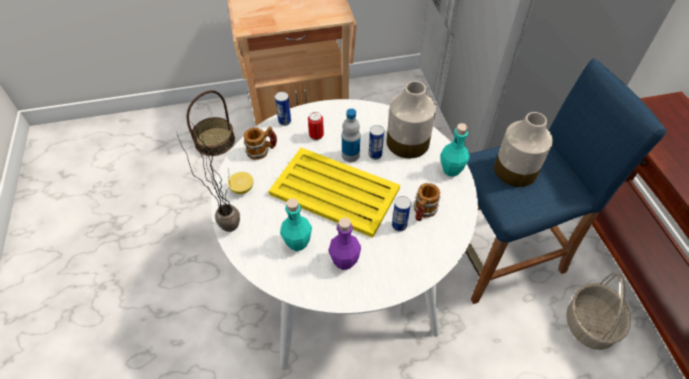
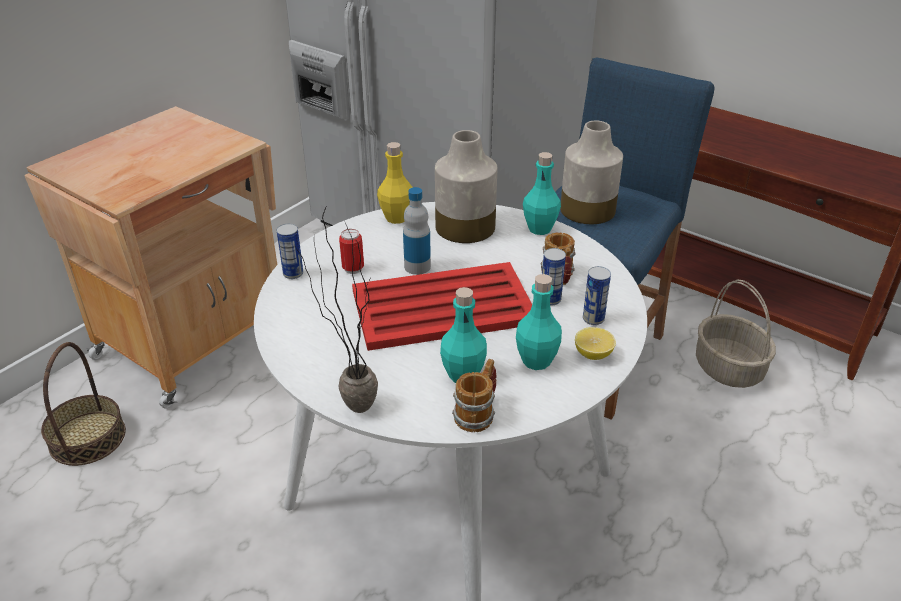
camera: 40 degrees left, 15 degrees down
lemon [228,172,254,194] -> lemon moved to [575,327,616,360]
mug [244,127,277,160] -> mug moved to [452,359,497,432]
yellow tray [269,148,400,238] -> red tray [352,262,532,351]
purple bottle [328,218,361,270] -> turquoise bottle [516,274,562,370]
can [369,125,384,160] -> can moved to [583,266,611,325]
none -> yellow bottle [377,142,413,224]

